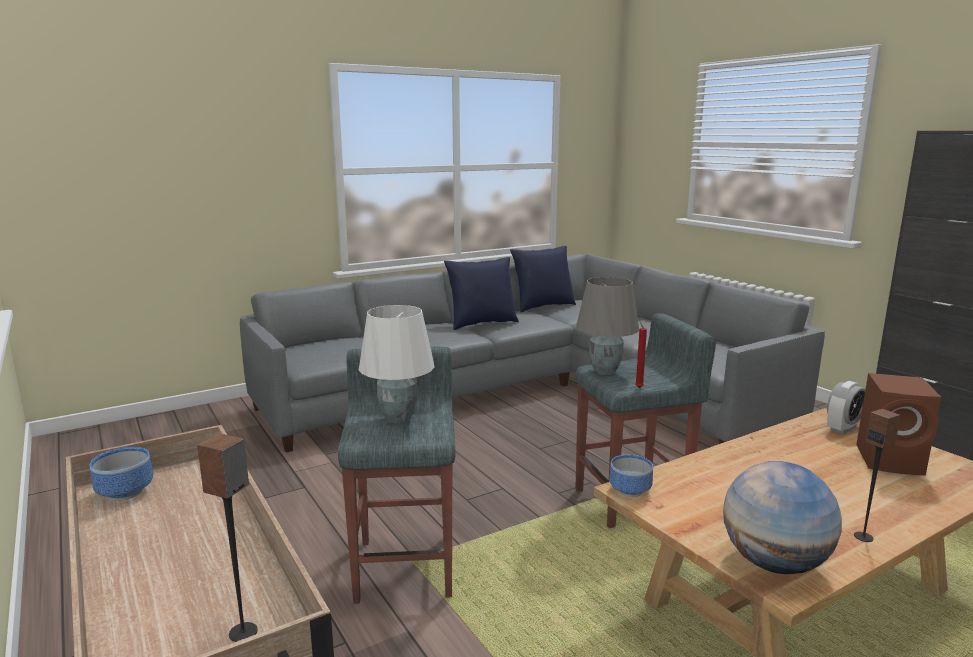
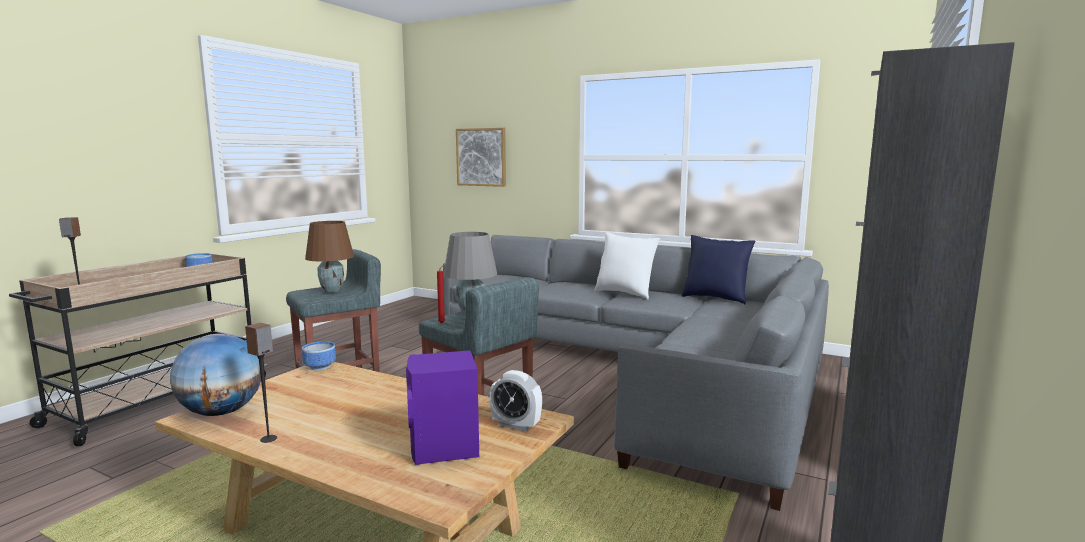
camera: 60 degrees right, 5 degrees down
white table lamp [359,305,434,423] -> brown table lamp [305,221,354,293]
blue pillow [444,257,519,330] -> white pillow [594,232,660,299]
brown speaker [856,373,941,475] -> purple speaker [406,350,479,465]
none -> picture [456,128,506,187]

